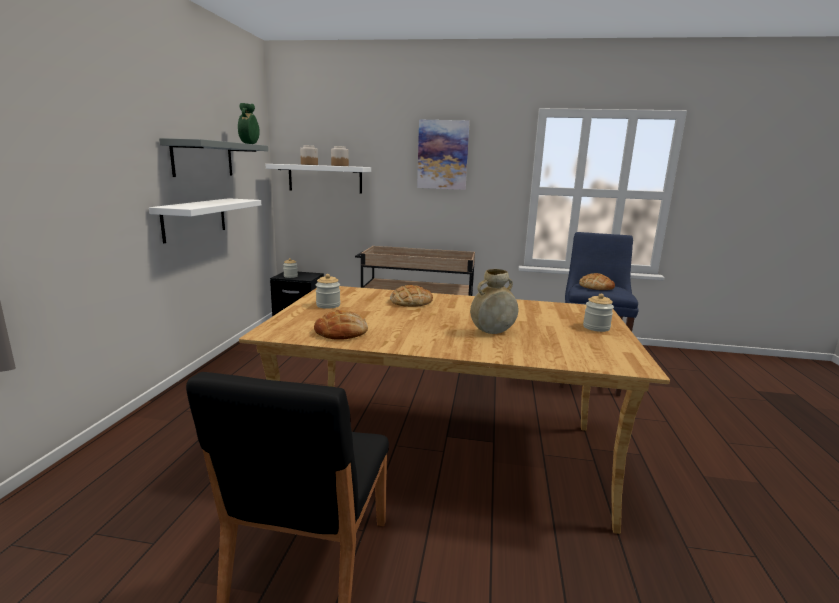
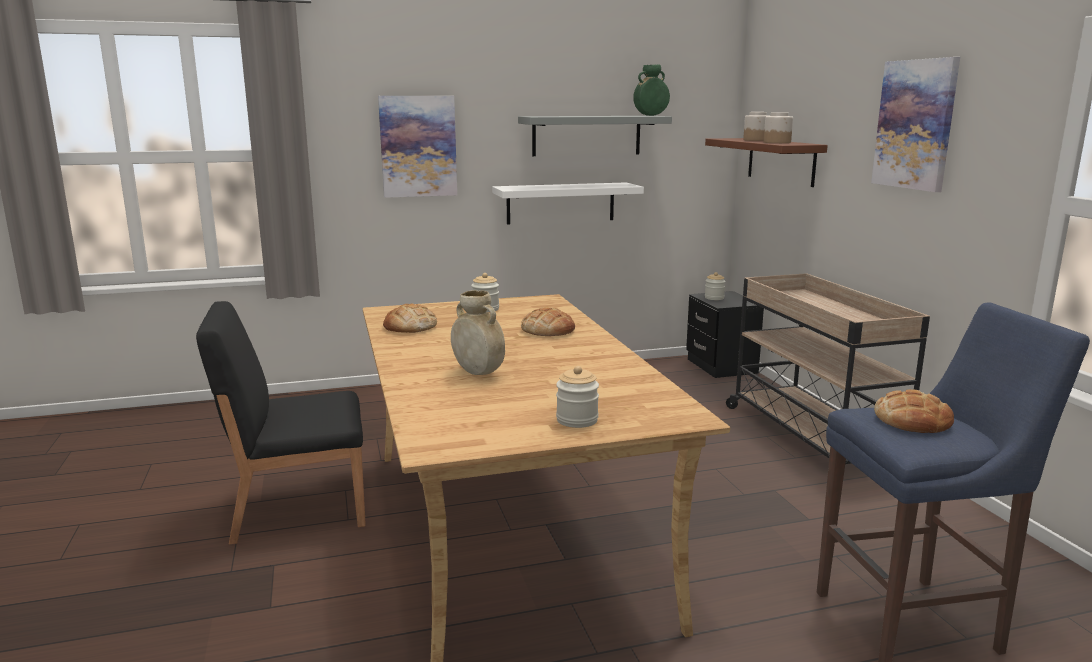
camera: 65 degrees right, 0 degrees up
white shelf [266,164,371,194] -> brown shelf [705,138,828,187]
none -> picture [378,96,457,198]

